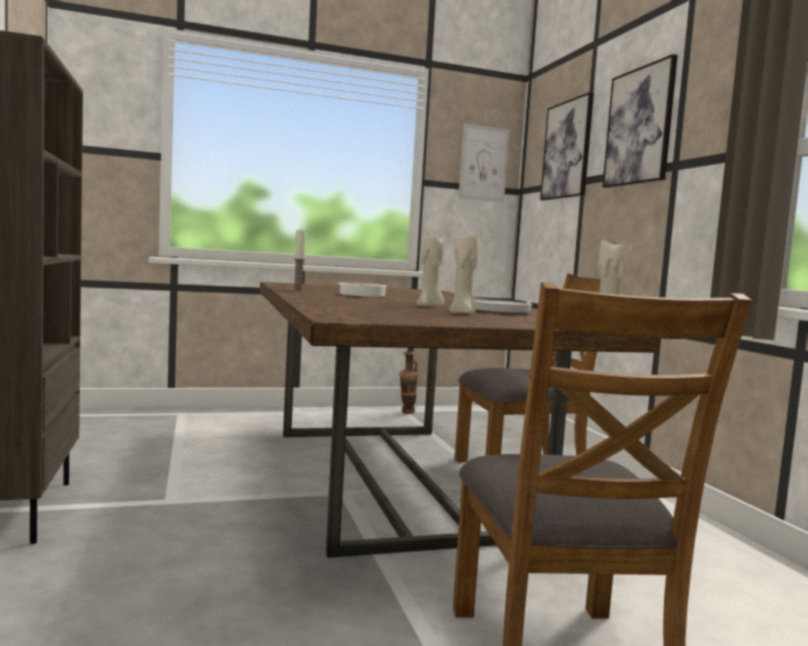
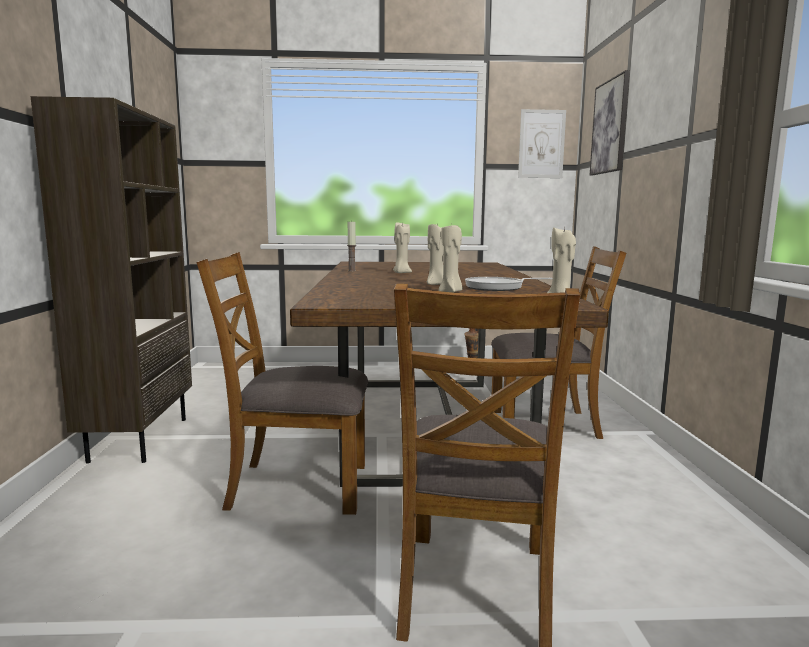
camera: 15 degrees right, 5 degrees up
cooking pot [339,283,386,297] -> beige candle [393,221,412,273]
picture [602,54,678,188] -> none
none -> brown chair [196,252,368,515]

